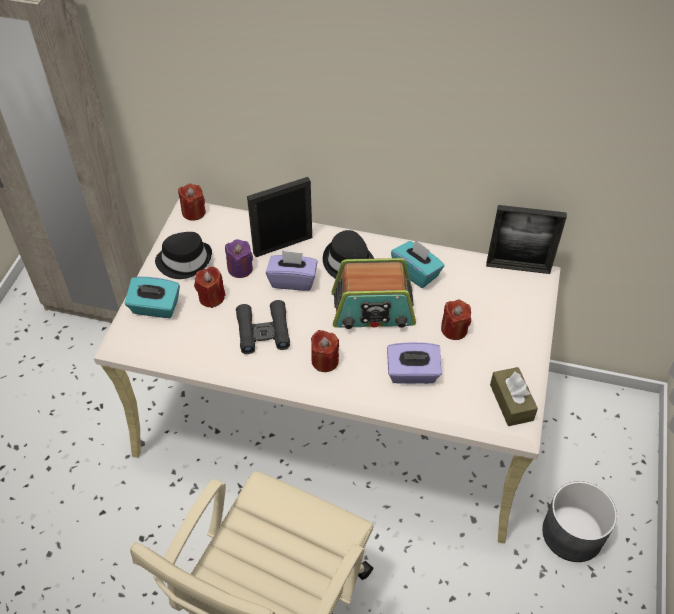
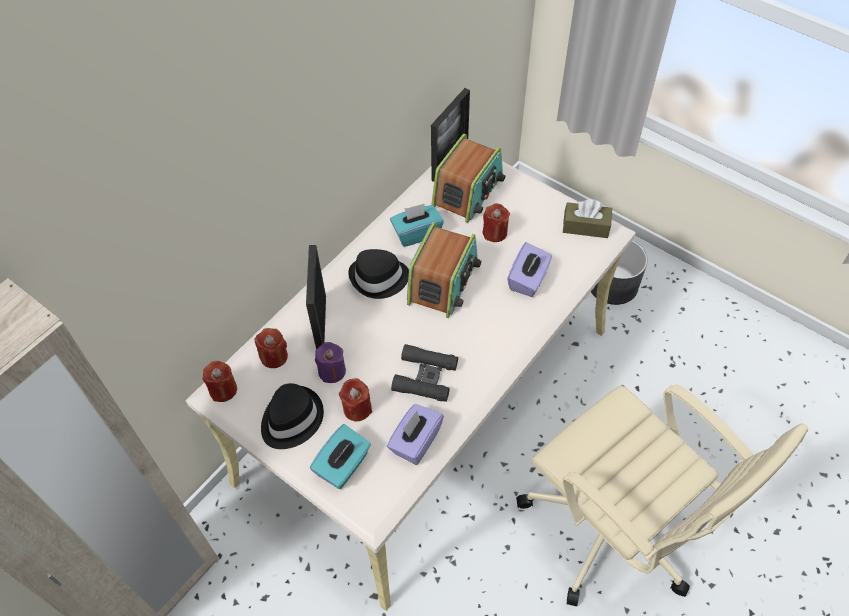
camera: 65 degrees left, 5 degrees up
purple tissue box [266,250,318,291] -> purple tissue box moved to [387,404,444,465]
red candle [311,330,339,372] -> red candle moved to [255,328,288,368]
none -> radio [432,134,505,223]

